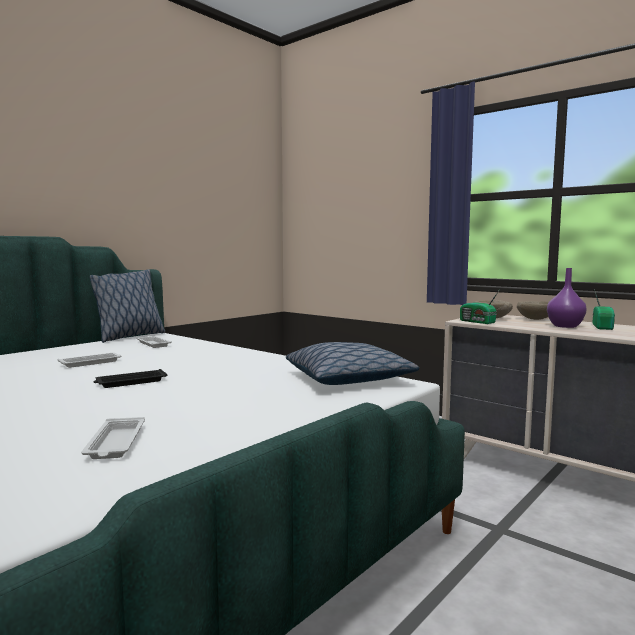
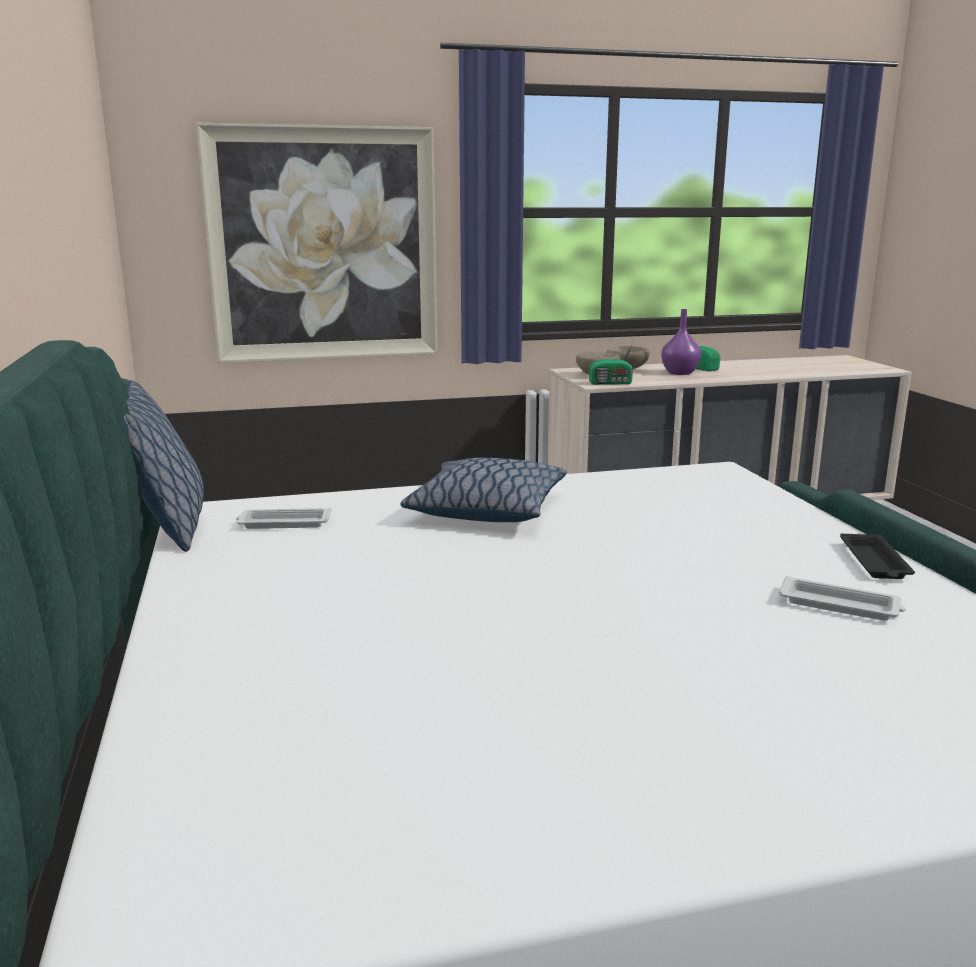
camera: 55 degrees left, 10 degrees up
white tray [57,353,121,368] -> none
black tray [93,369,167,388] -> black tray moved to [840,534,915,579]
pillow [286,342,419,385] -> pillow moved to [401,458,566,522]
none -> picture [196,123,438,363]

